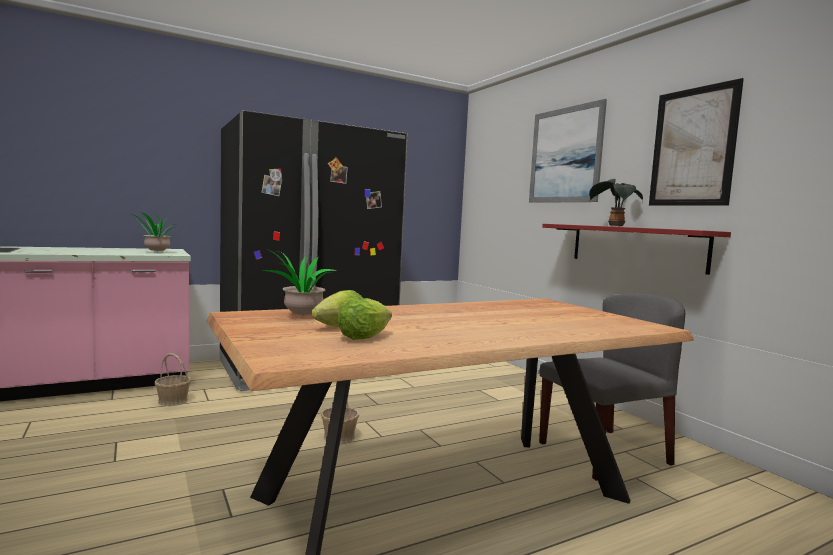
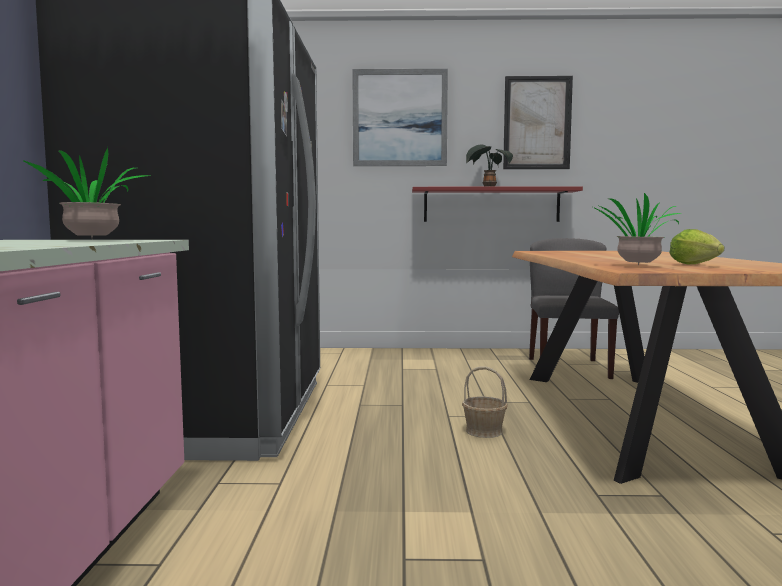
camera: 60 degrees left, 0 degrees up
basket [155,353,191,406] -> none
lettuce [337,298,392,340] -> none

